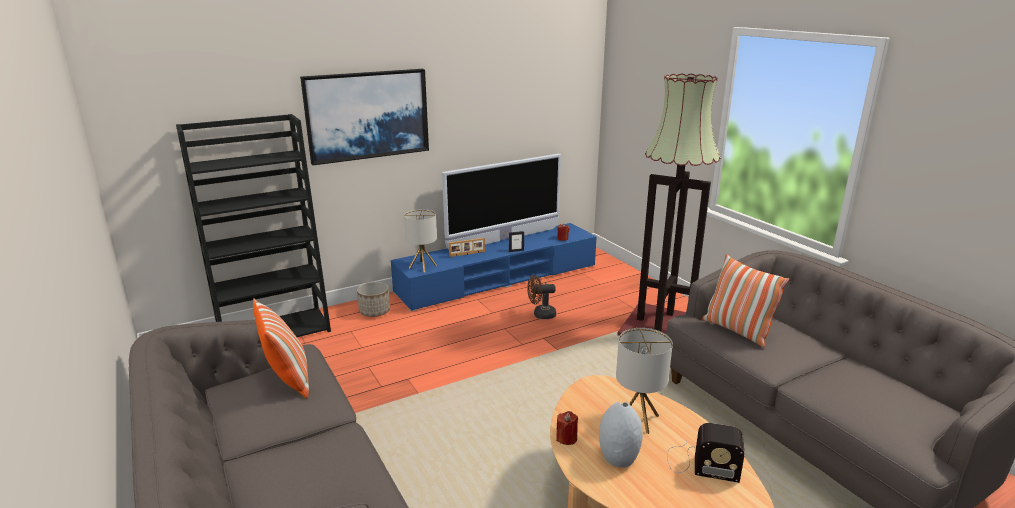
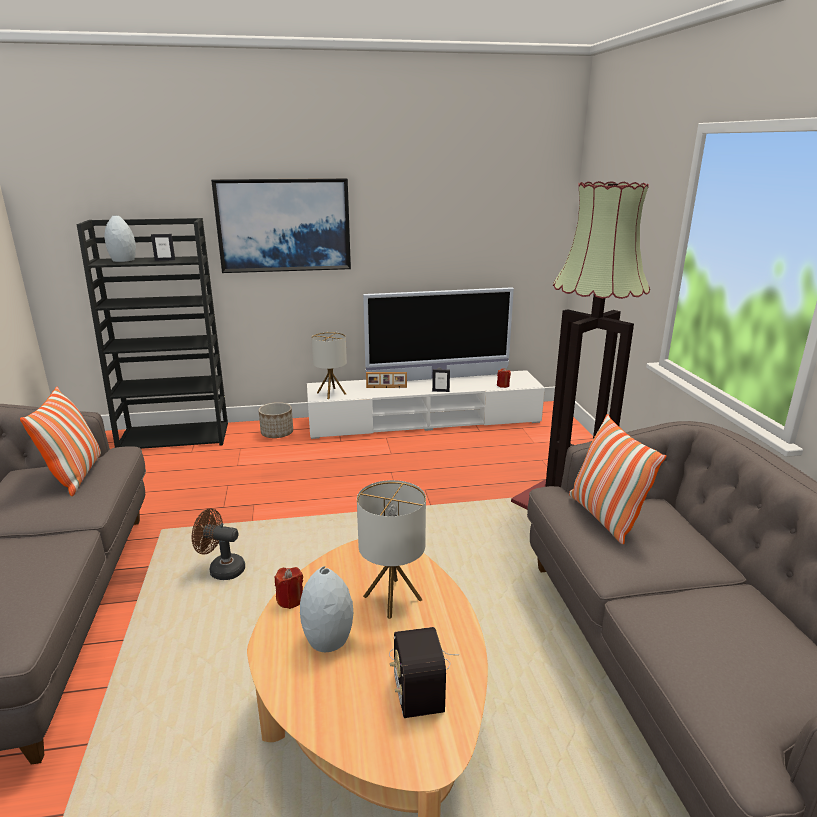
camera: 20 degrees right, 0 degrees up
blue tv stand [391,223,596,311] -> white tv stand [307,370,545,439]
brown fan [527,275,556,319] -> brown fan moved to [192,508,245,580]
radio [667,423,745,483] -> radio turned 45 degrees clockwise [389,627,460,718]
none -> grey vase [104,215,136,262]
none -> picture frame [151,234,175,261]

